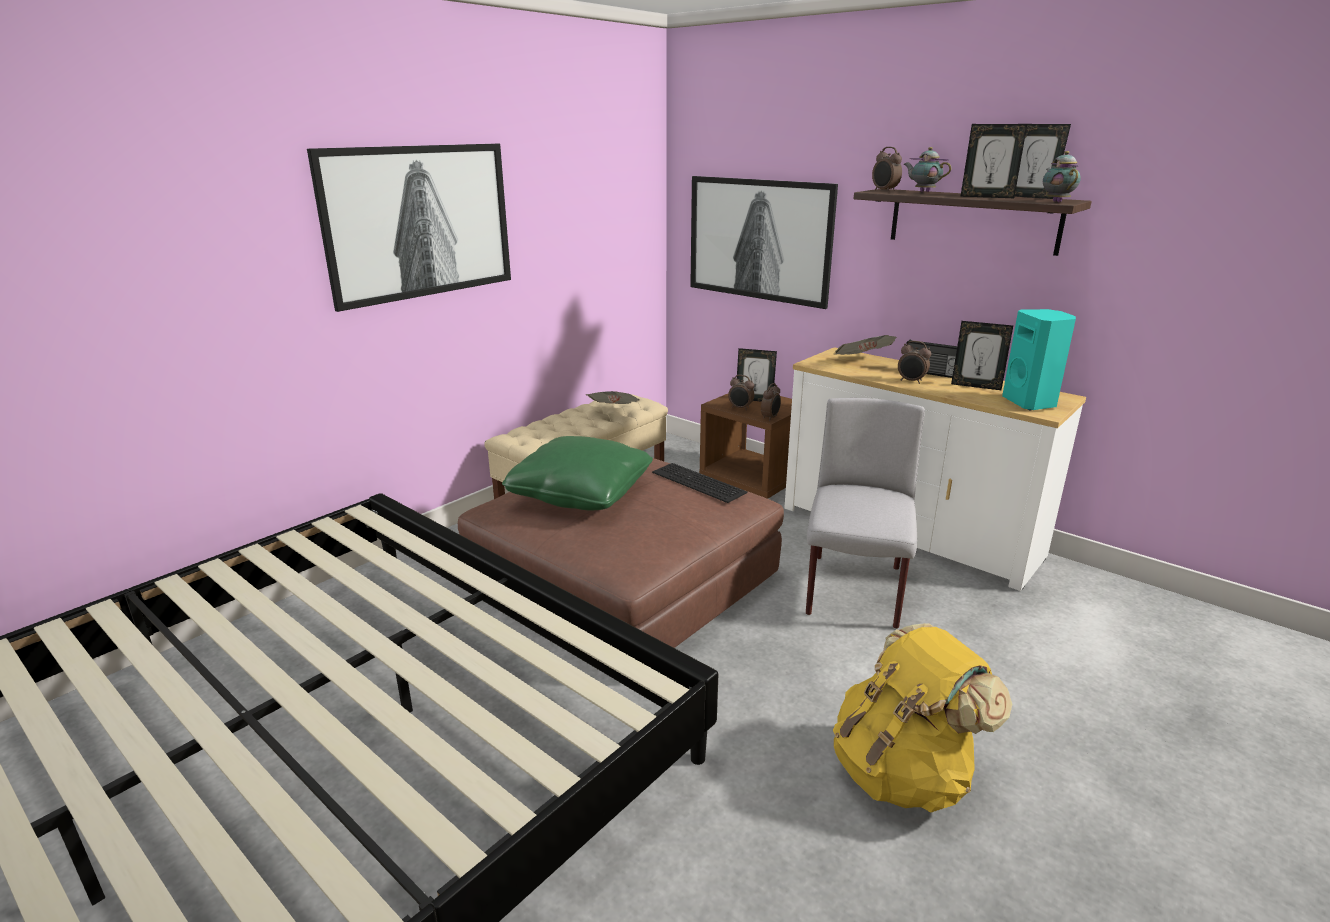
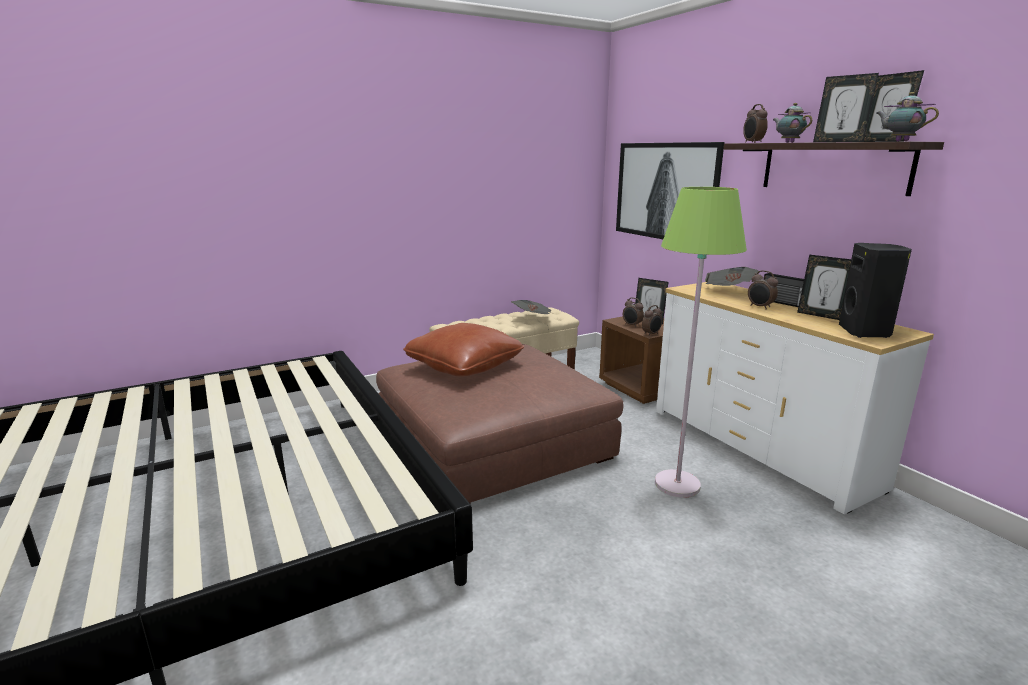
camera: 20 degrees right, 5 degrees down
picture [307,144,511,312] -> none
green pillow [502,436,653,511] -> brown pillow [403,323,524,377]
keyboard [652,463,747,503] -> none
grey chair [806,398,925,629] -> green floor lamp [655,187,747,498]
yellow backpack [833,623,1012,813] -> none
turquoise speaker [1002,309,1076,410] -> black speaker [839,243,912,338]
teapot [1043,151,1081,202] -> teapot turned 60 degrees counterclockwise [876,92,939,141]

